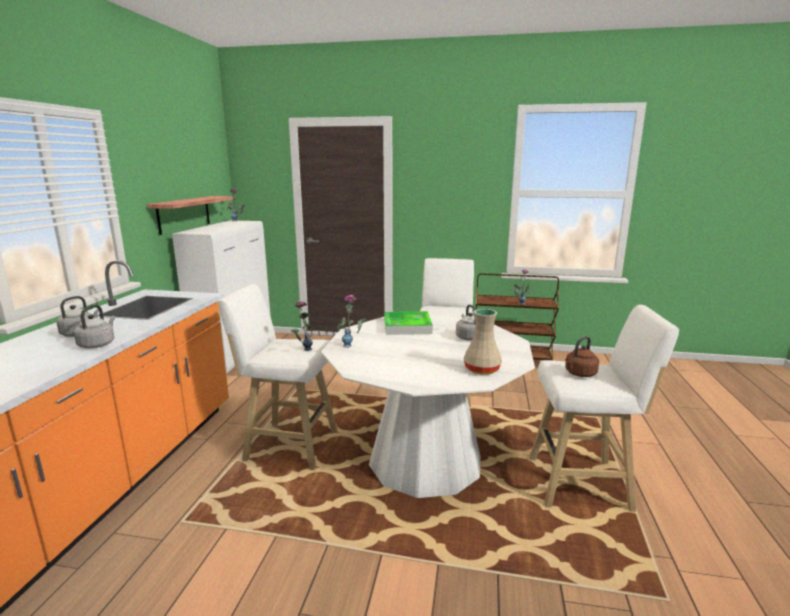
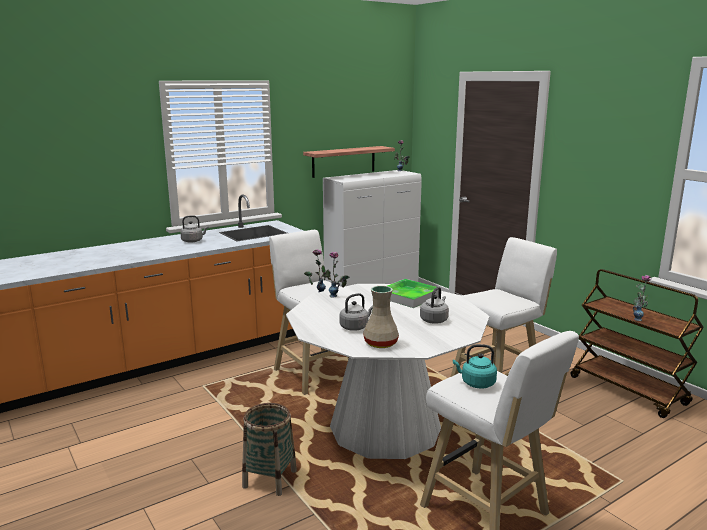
camera: 45 degrees right, 0 degrees up
grey kettle [74,305,115,348] -> grey kettle moved to [339,293,373,331]
brown kettle [565,336,599,377] -> turquoise kettle [453,344,497,388]
none -> basket [242,403,297,496]

